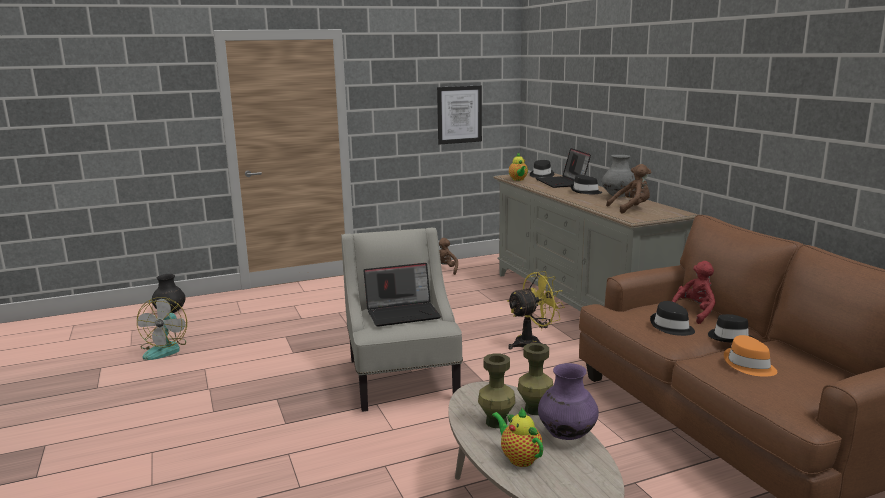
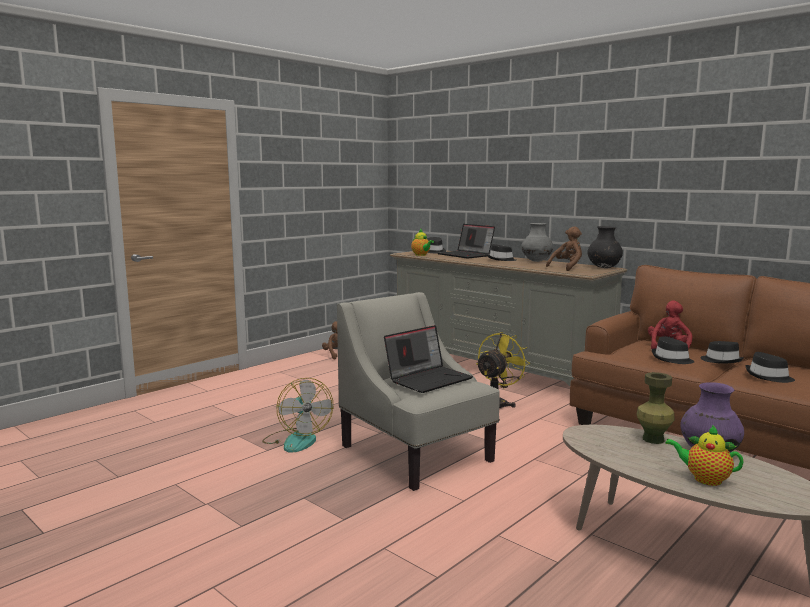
camera: 25 degrees left, 5 degrees down
fan [137,297,187,360] -> fan moved to [262,378,333,453]
black vase [152,274,185,313] -> black vase moved to [587,226,623,268]
picture [437,85,482,145] -> none
green vase [478,353,515,428] -> none
orange hat [724,335,777,377] -> black hat [745,352,795,383]

